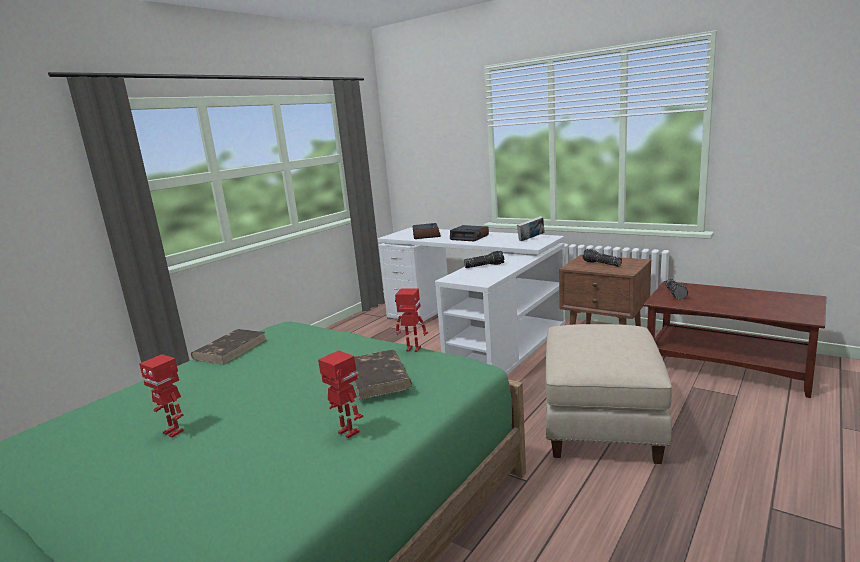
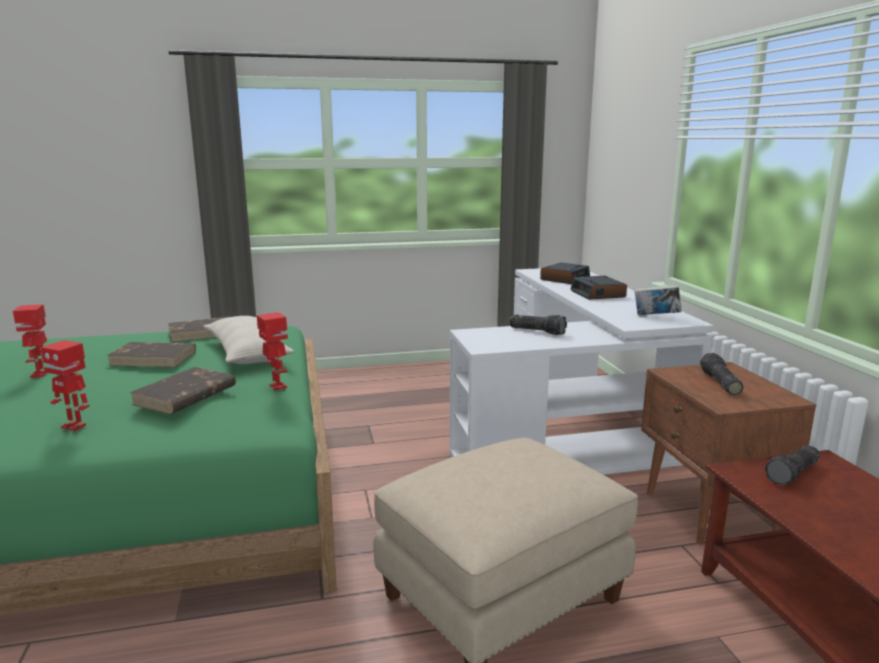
camera: 40 degrees right, 0 degrees up
toy robot [318,350,363,438] -> toy robot turned 120 degrees clockwise [40,340,90,431]
none -> brown book [106,342,196,367]
none -> beige pillow [203,316,294,364]

